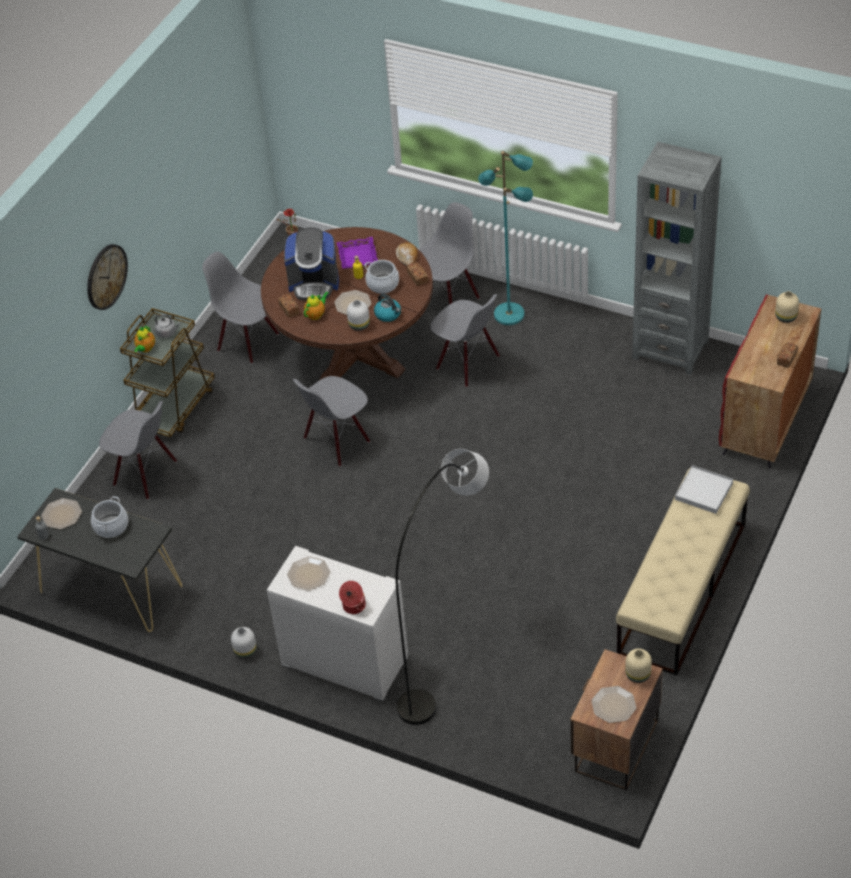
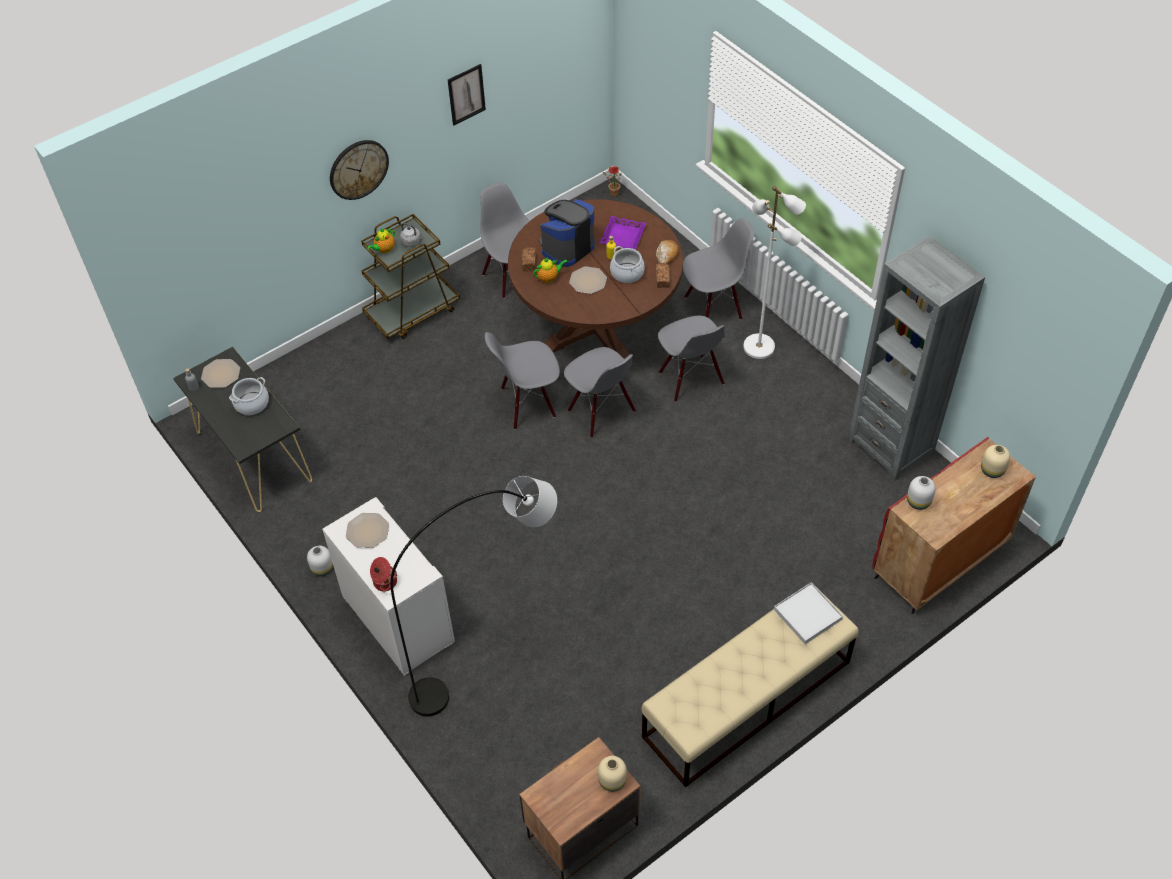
camera: 25 degrees right, 5 degrees up
grey chair [99,401,177,500] -> grey chair moved to [564,347,636,438]
coffee machine [284,227,339,300] -> coffee machine turned 105 degrees clockwise [540,199,595,267]
white vase [347,300,370,331] -> white vase moved to [907,476,936,510]
kettle [374,293,401,322] -> none
turquoise floor lamp [478,151,533,325] -> white floor lamp [743,186,806,359]
plate [592,686,636,723] -> none
bread [777,343,798,368] -> none
none -> picture [448,64,486,125]

